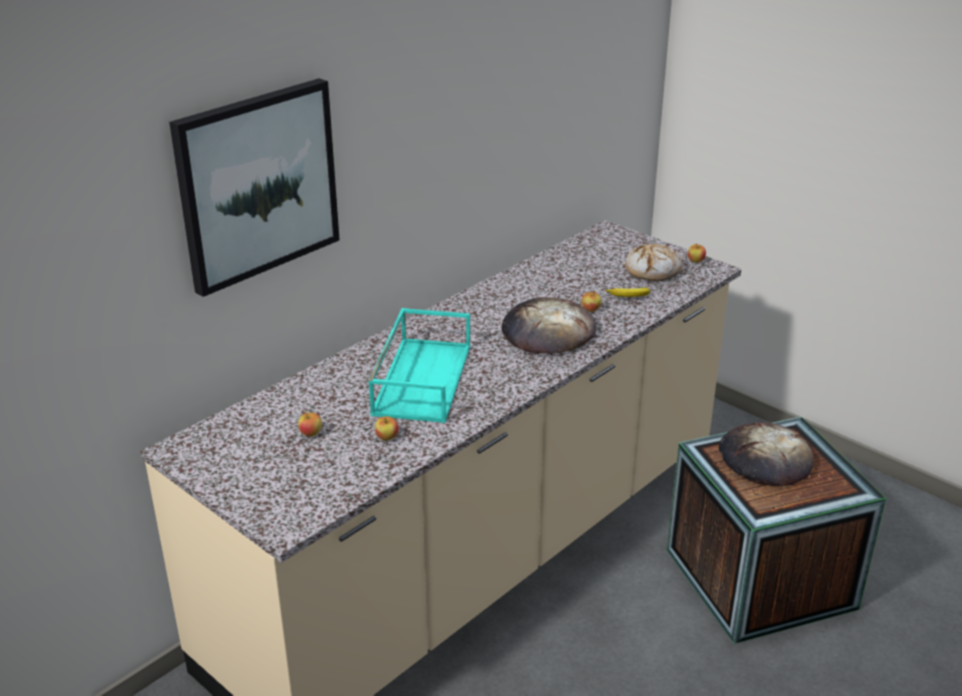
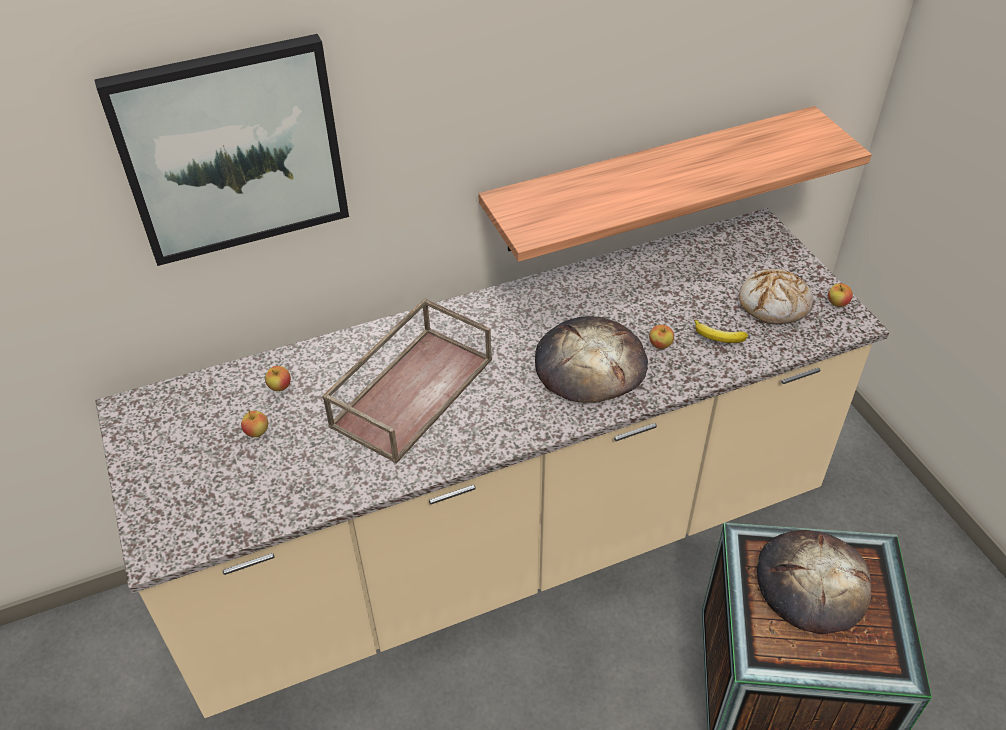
camera: 25 degrees right, 15 degrees up
turquoise tray [369,308,470,423] -> brown tray [322,298,492,464]
apple [375,416,399,440] -> apple moved to [265,366,291,391]
none -> shelf [478,106,872,262]

